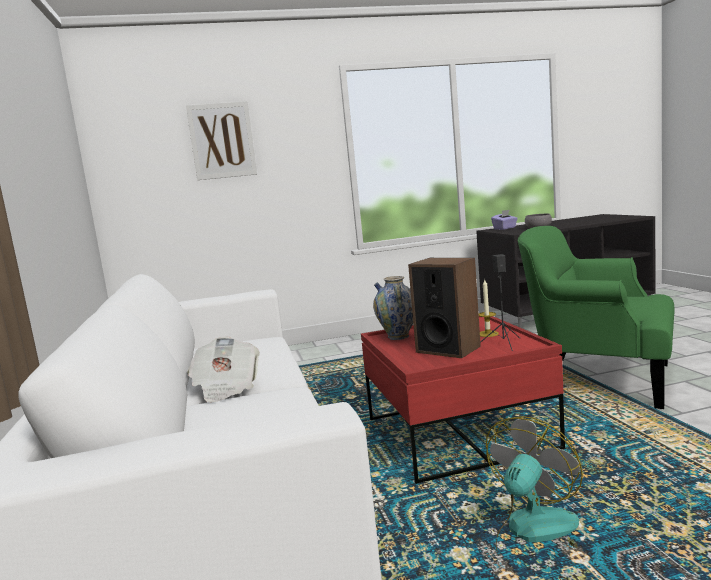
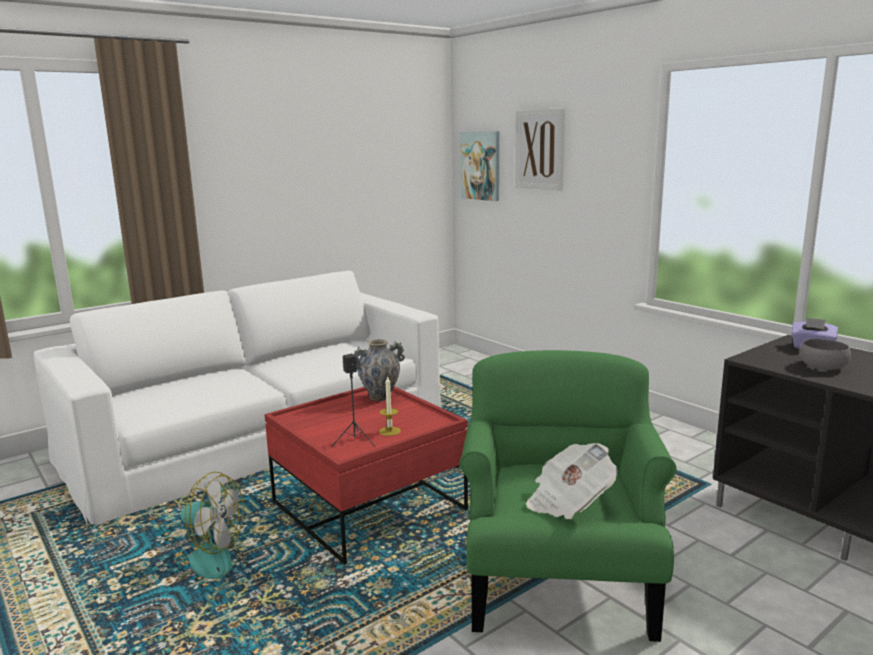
camera: 65 degrees right, 5 degrees up
newspaper [187,337,260,403] -> newspaper moved to [526,443,618,519]
speaker [408,258,481,358] -> none
none -> picture [460,131,499,201]

